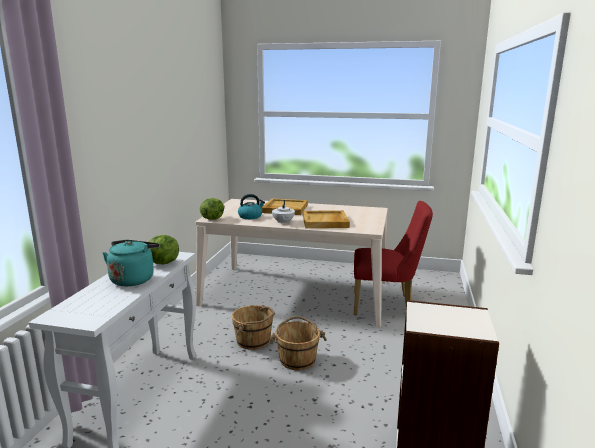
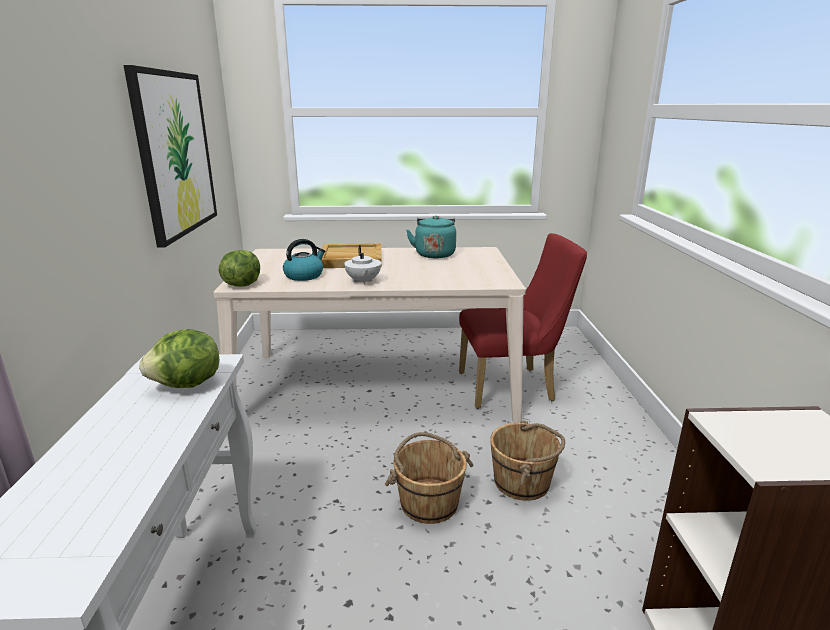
camera: 15 degrees left, 5 degrees up
turquoise kettle [103,240,159,286] -> turquoise kettle moved to [406,215,456,258]
brown bucket [232,305,275,350] -> brown bucket moved to [490,420,565,501]
beige tray [303,210,350,228] -> none
none -> picture [123,65,217,248]

